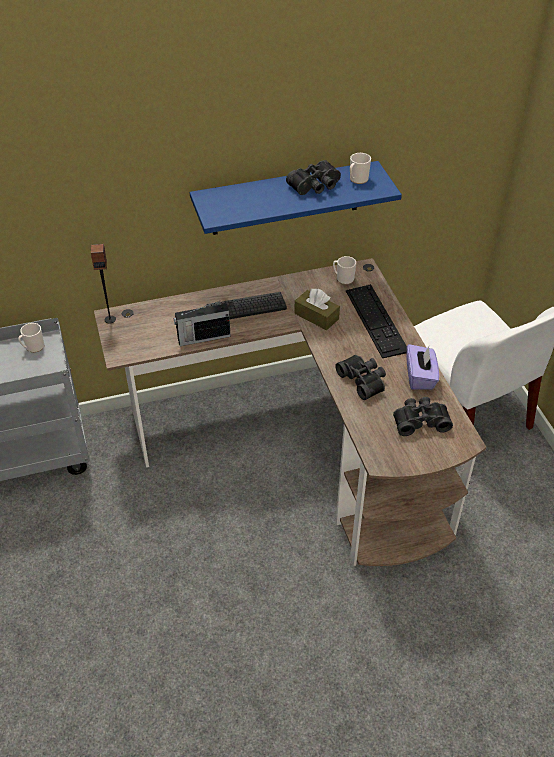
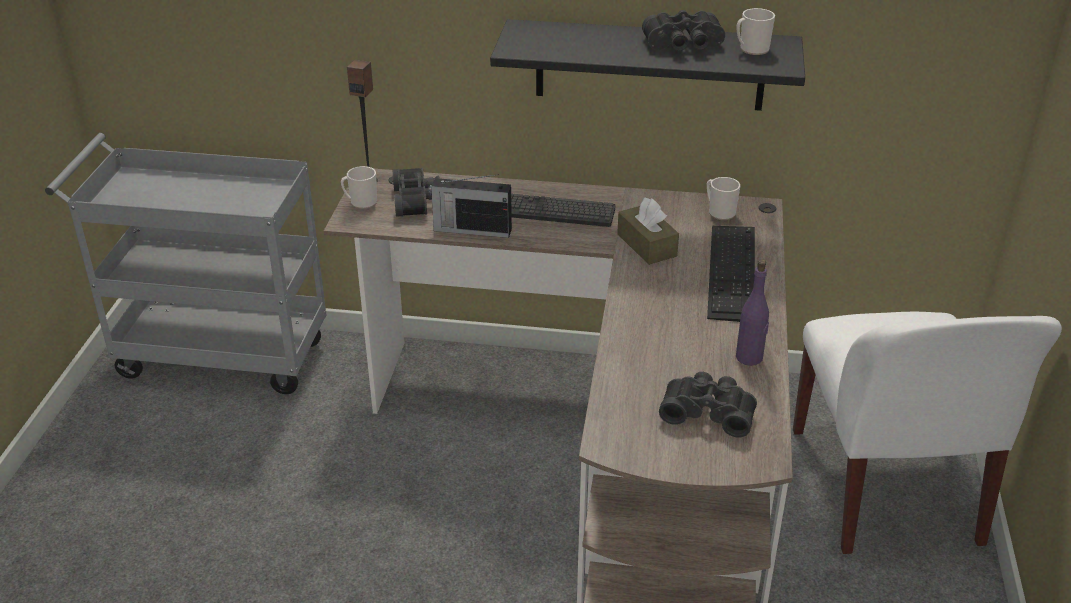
camera: 25 degrees right, 10 degrees down
mug [18,323,44,353] -> mug moved to [341,166,377,209]
blue shelf [190,161,402,235] -> black shelf [490,19,805,111]
black binoculars [335,355,386,400] -> black binoculars moved to [393,168,439,217]
purple tissue box [407,344,439,390] -> purple bottle [736,259,769,366]

